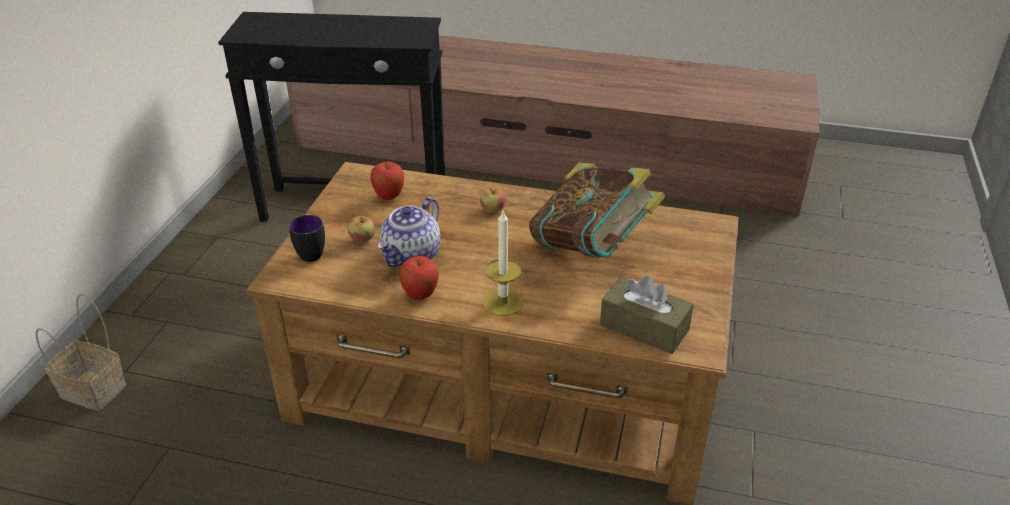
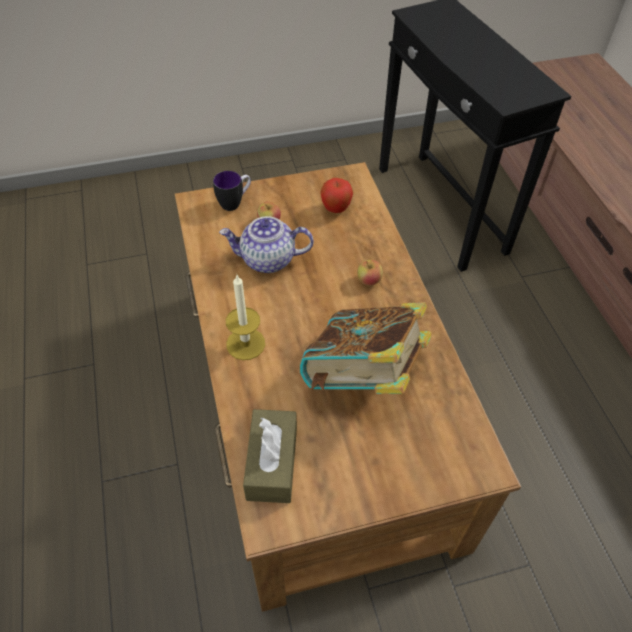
camera: 60 degrees right, 15 degrees up
basket [35,294,126,411] -> none
apple [399,256,439,300] -> none

